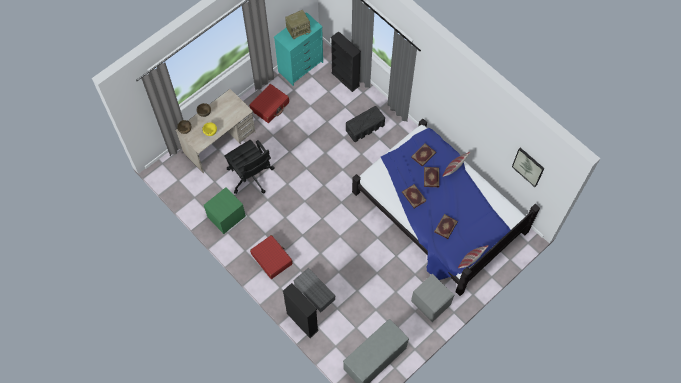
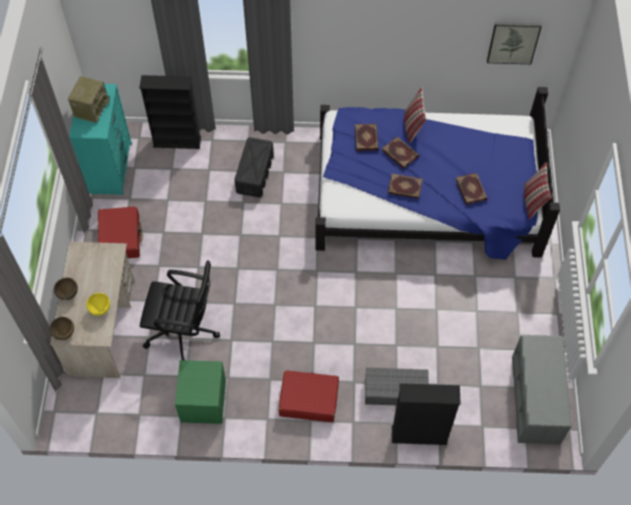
camera: 45 degrees left, 5 degrees down
grey nightstand [411,274,454,322] -> none

